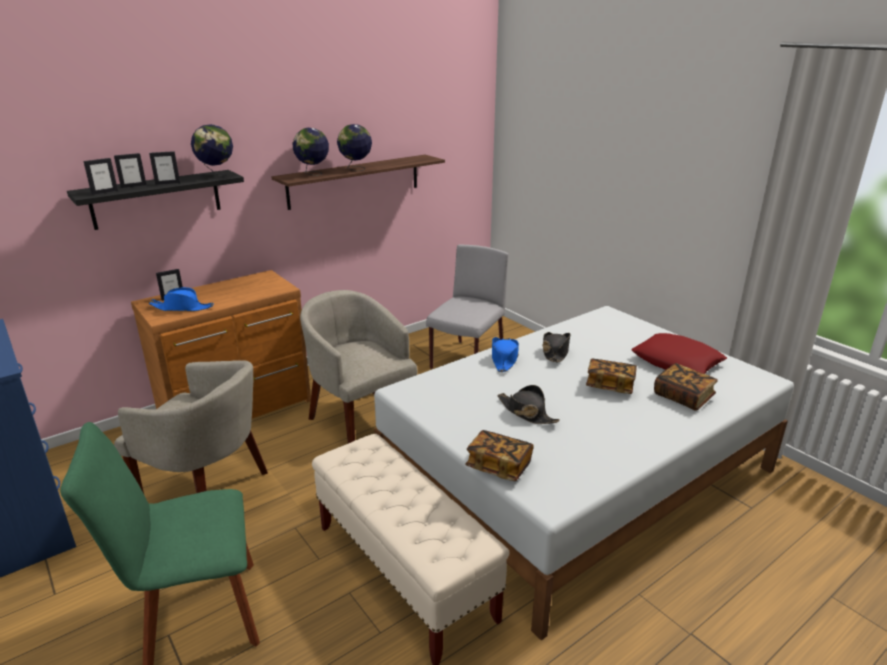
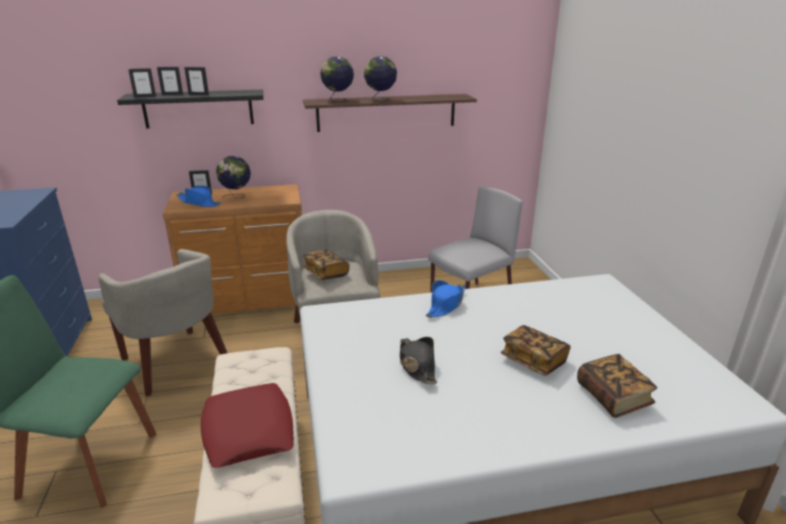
camera: 25 degrees right, 0 degrees up
globe [191,124,233,178] -> globe moved to [216,156,251,198]
book [465,430,534,481] -> book moved to [303,249,349,280]
black hat [542,332,571,362] -> none
red pillow [631,333,727,374] -> red pillow moved to [201,383,294,468]

